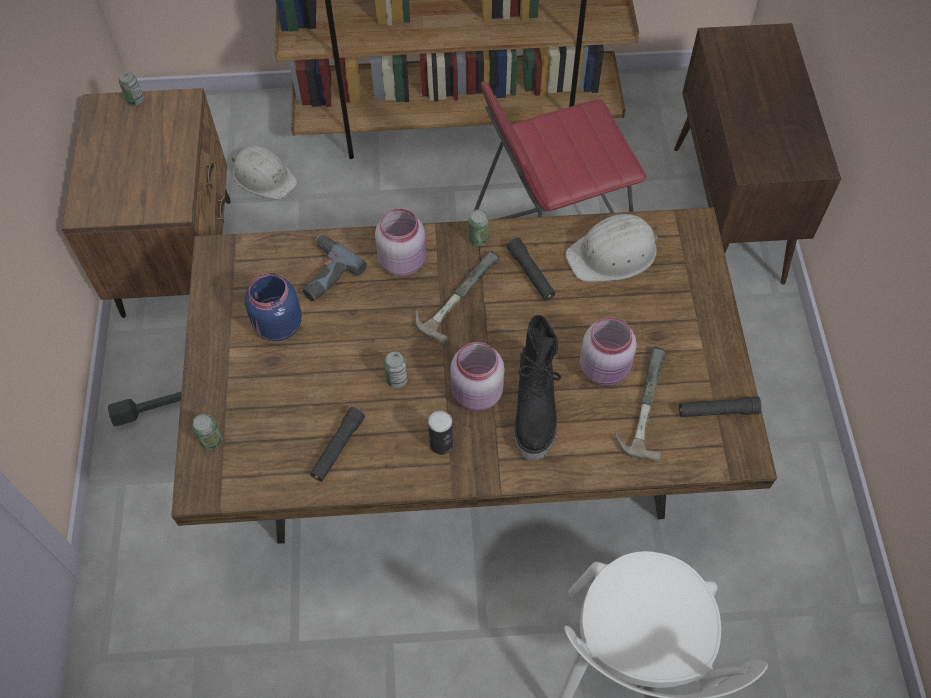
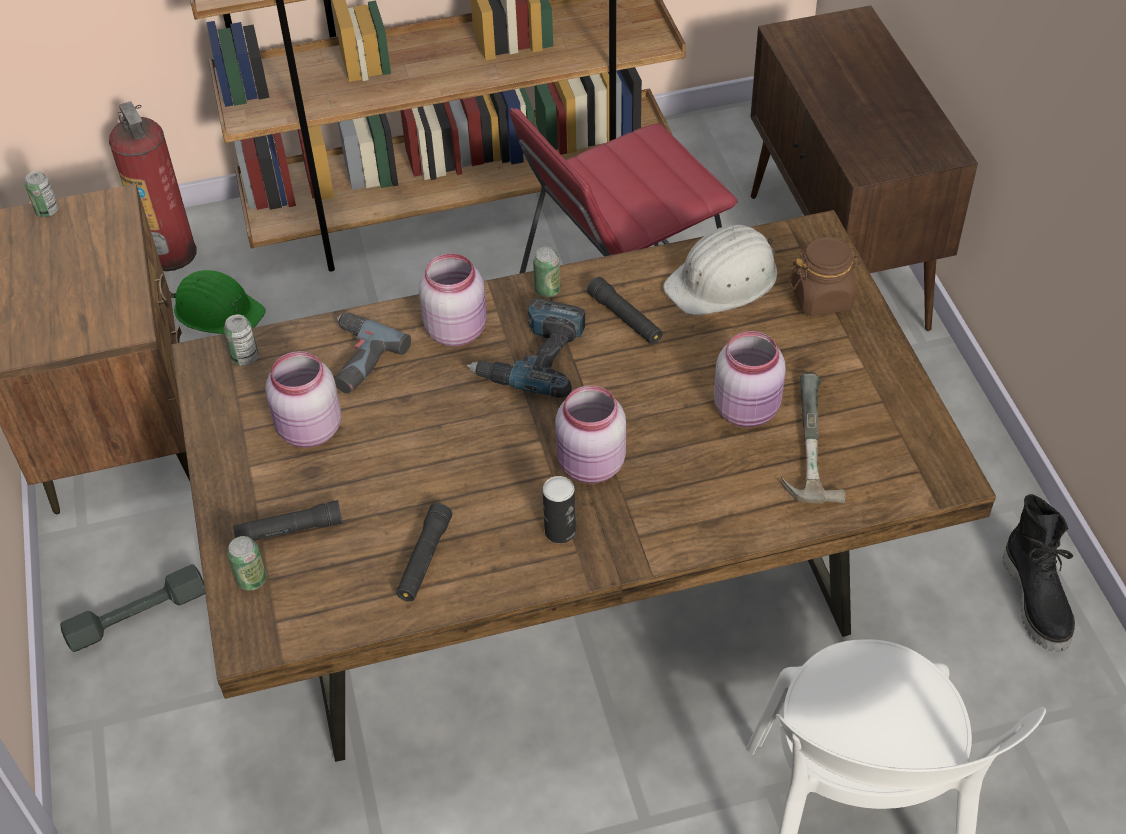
camera: 10 degrees left, 10 degrees down
white hard hat [232,146,298,200] -> green hard hat [170,270,266,334]
blue jar [245,273,302,342] -> pink jar [265,351,341,448]
can [384,352,408,388] -> can moved to [224,315,259,366]
hammer [416,251,499,345] -> power drill [467,298,585,398]
black boot [514,315,561,461] -> black boot moved to [1003,494,1075,652]
black flashlight [679,396,762,417] -> black flashlight moved to [233,500,343,541]
none -> fire extinguisher [109,101,197,271]
none -> brown jar [789,237,864,316]

